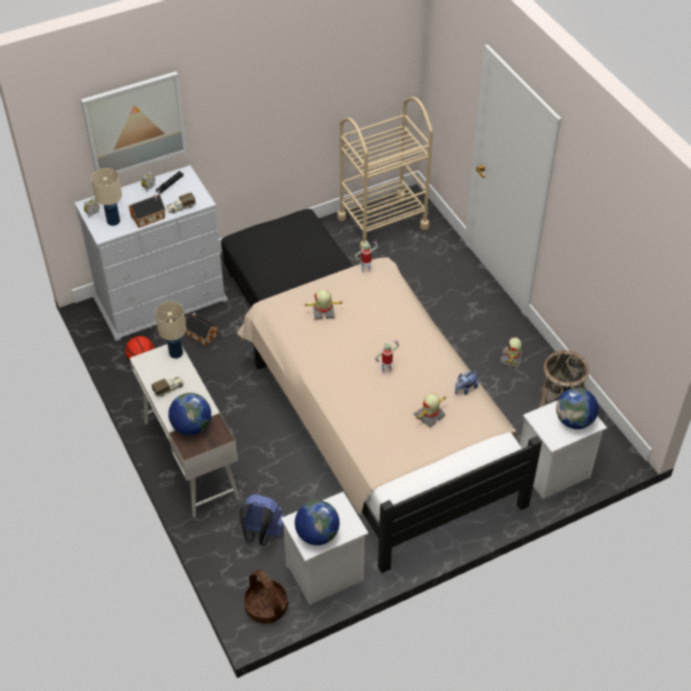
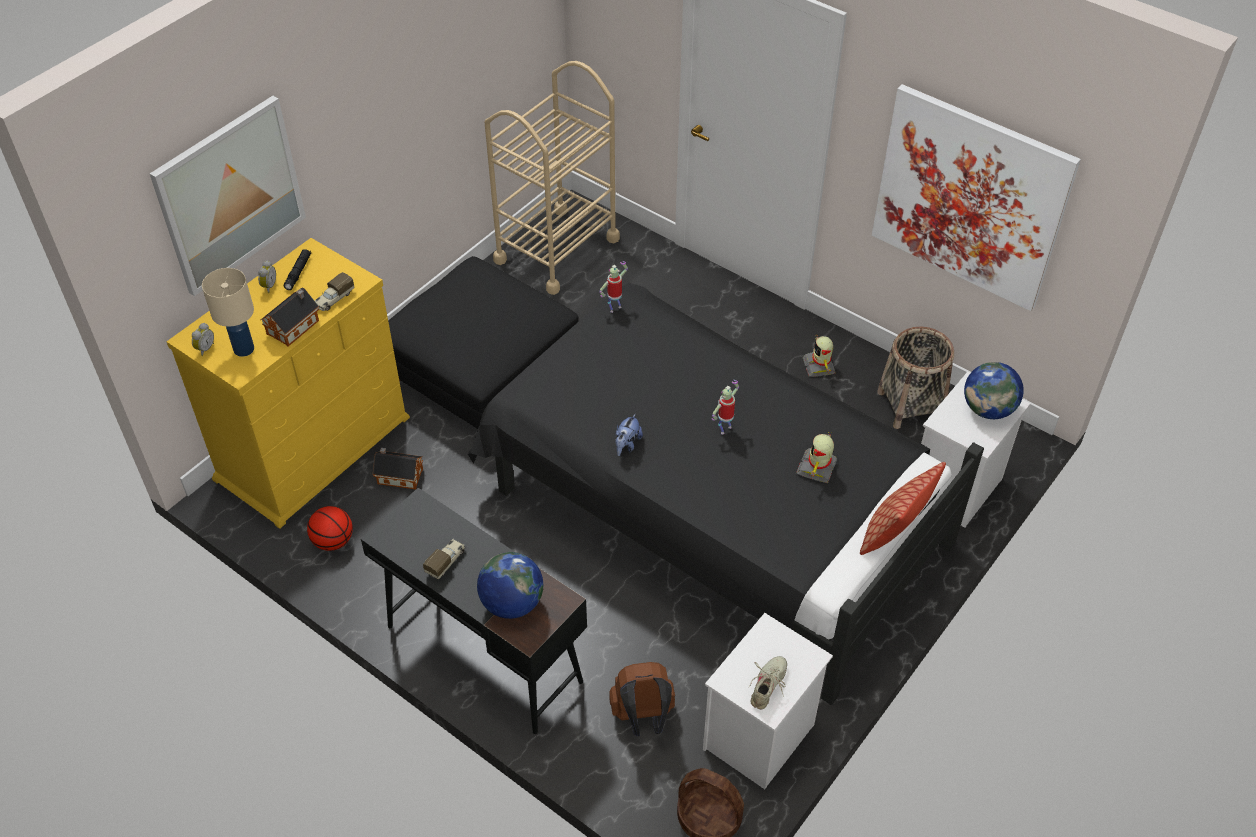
camera: 25 degrees left, 0 degrees up
white dresser [74,165,228,341] -> yellow dresser [166,238,410,529]
white desk [130,344,239,518] -> black desk [361,488,587,734]
beige table lamp [155,302,186,359] -> none
beige bed [237,257,542,573] -> black bed [468,283,984,705]
blue backpack [240,494,284,545] -> brown backpack [609,662,675,736]
globe [295,500,340,545] -> beige shoe [748,656,787,709]
toy robot [305,290,344,320] -> none
plush toy [455,370,478,395] -> plush toy moved to [616,413,643,456]
none -> pillow [860,462,946,555]
none -> picture [872,84,1081,311]

